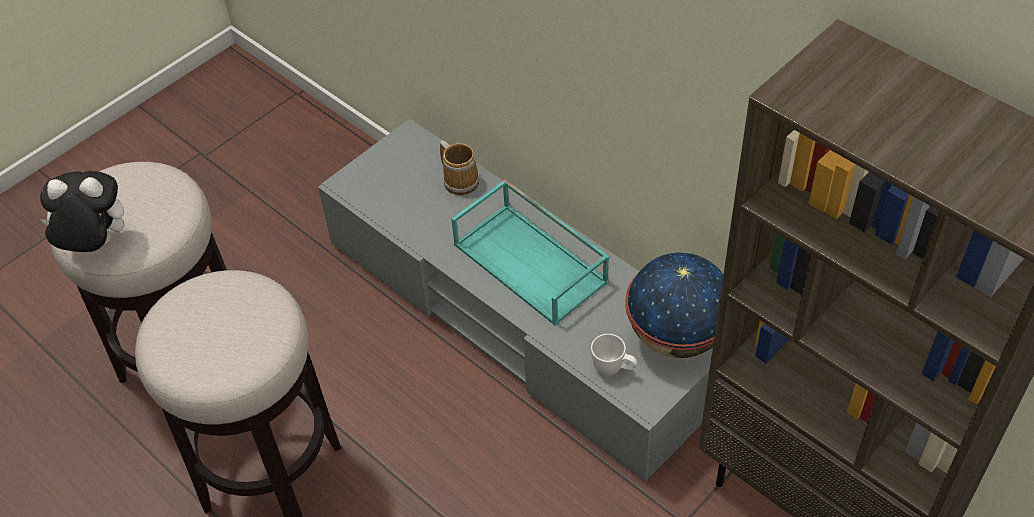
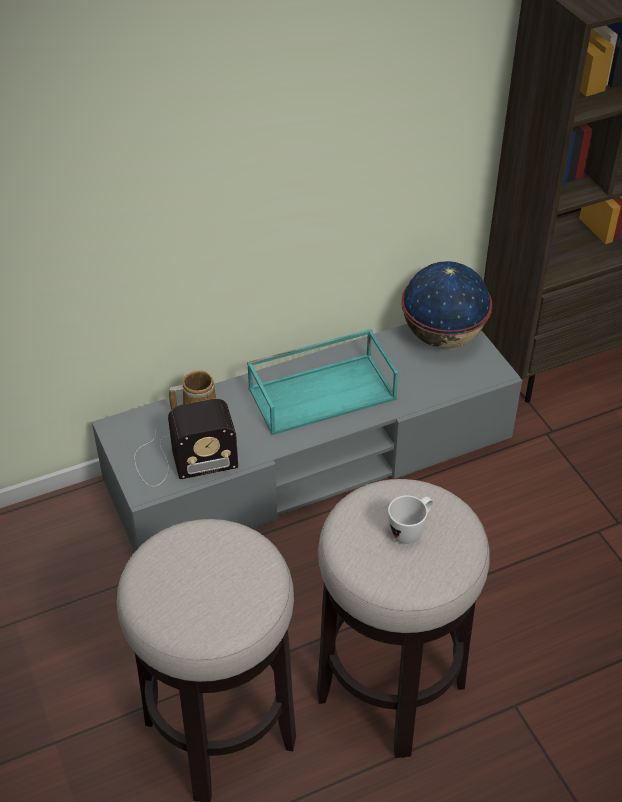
camera: 70 degrees left, 5 degrees down
plush toy [40,171,124,252] -> none
white mug [591,334,638,376] -> white mug moved to [388,495,433,544]
none -> radio [134,399,238,487]

